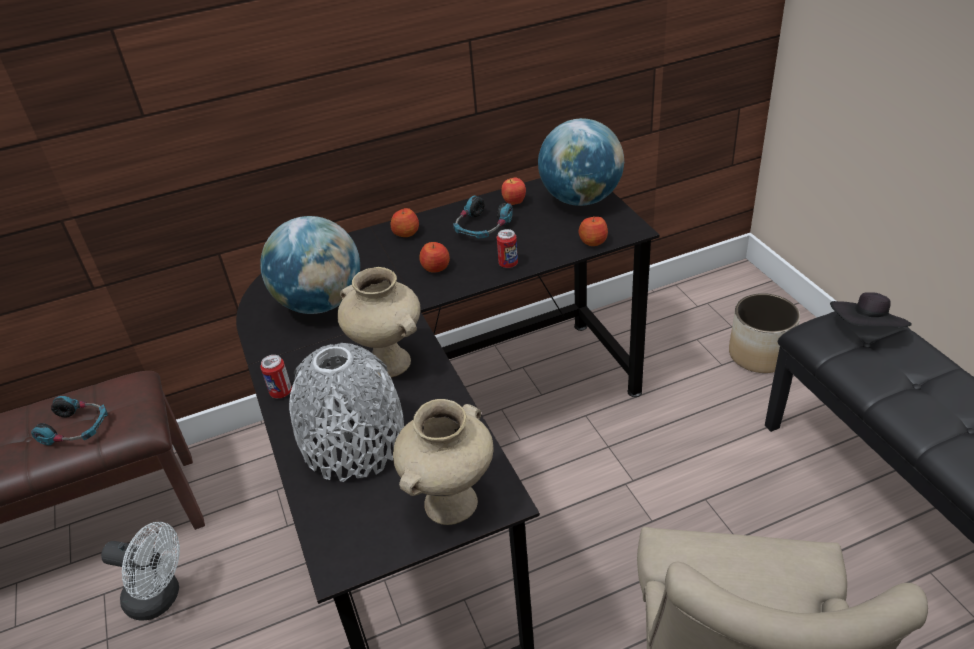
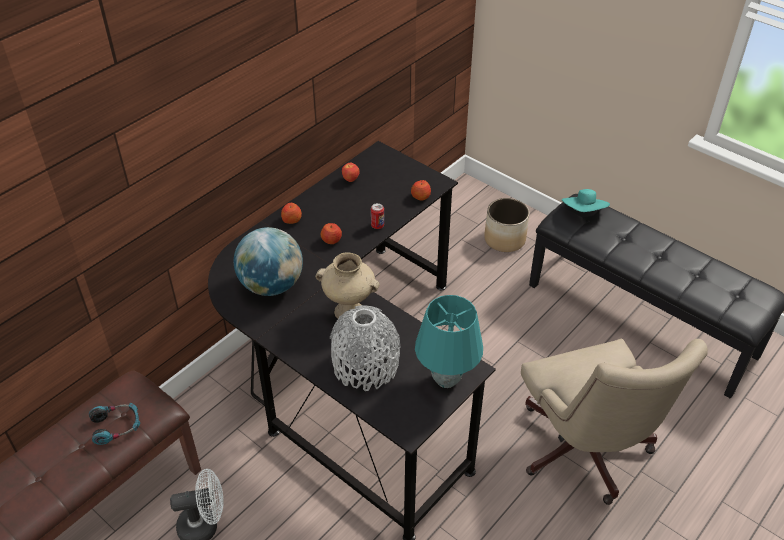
camera: 30 degrees left, 5 degrees up
can [260,355,292,398] -> none
beige vase [393,399,494,525] -> turquoise table lamp [415,295,483,388]
headphones [453,195,513,239] -> none
globe [538,118,624,206] -> none
black hat [830,292,912,328] -> turquoise hat [562,189,610,212]

